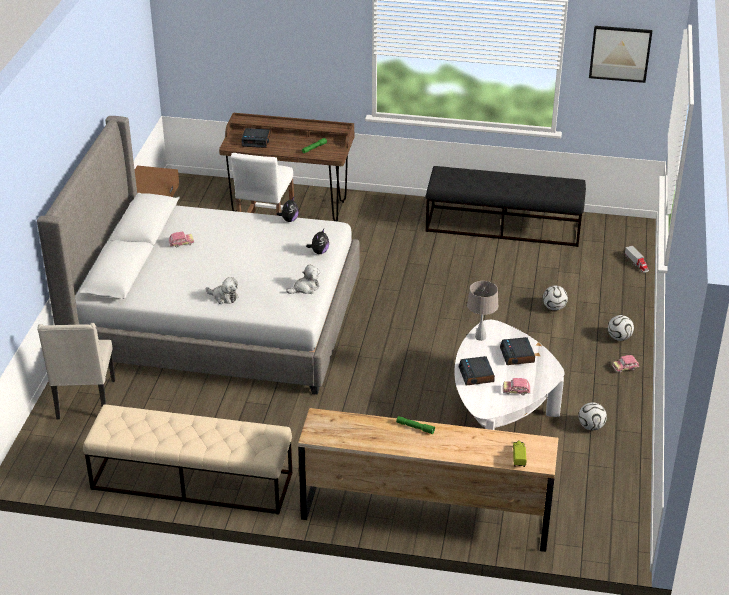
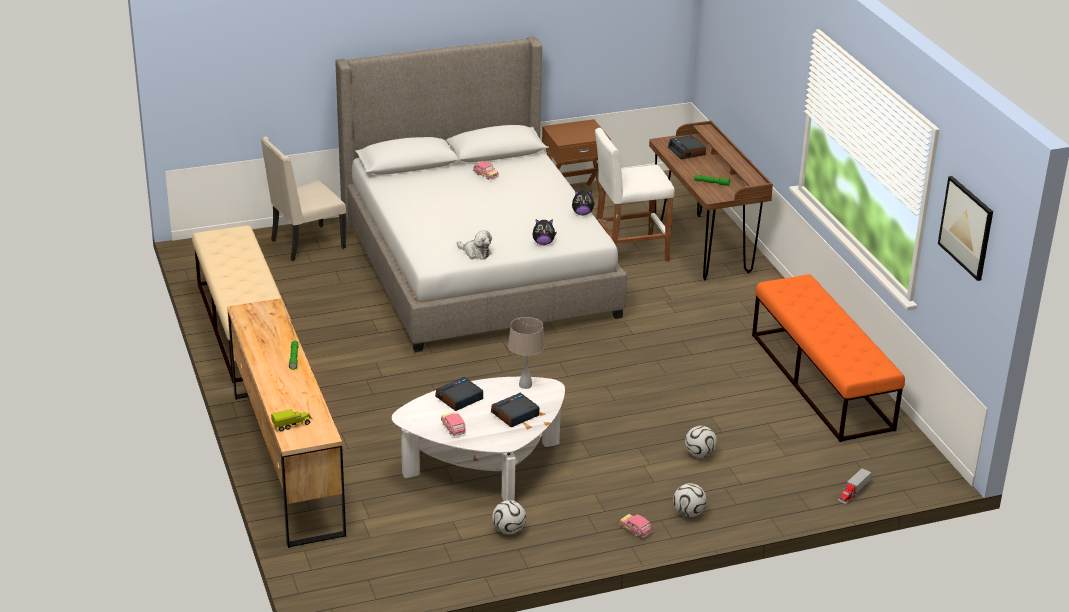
camera: 60 degrees right, 5 degrees down
plush toy [205,277,238,304] -> none
black bench [425,166,586,247] -> orange bench [752,274,905,442]

